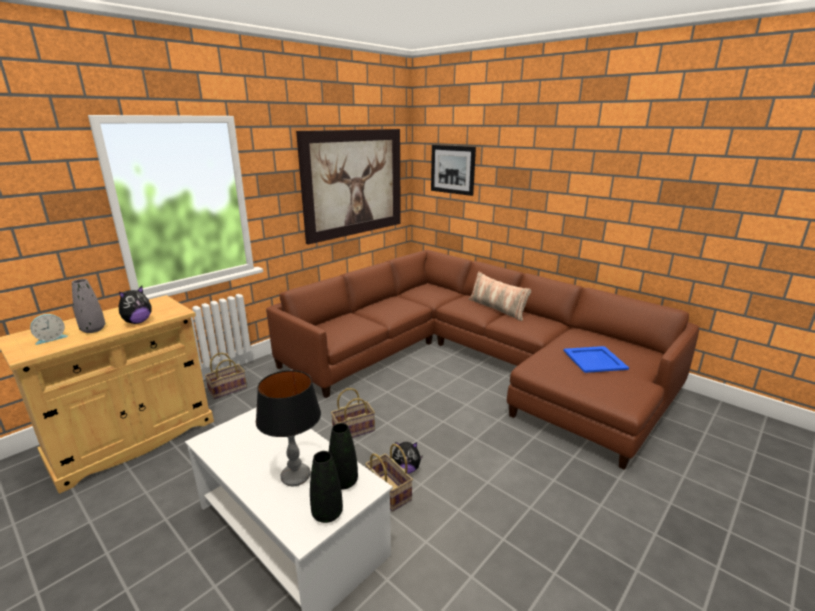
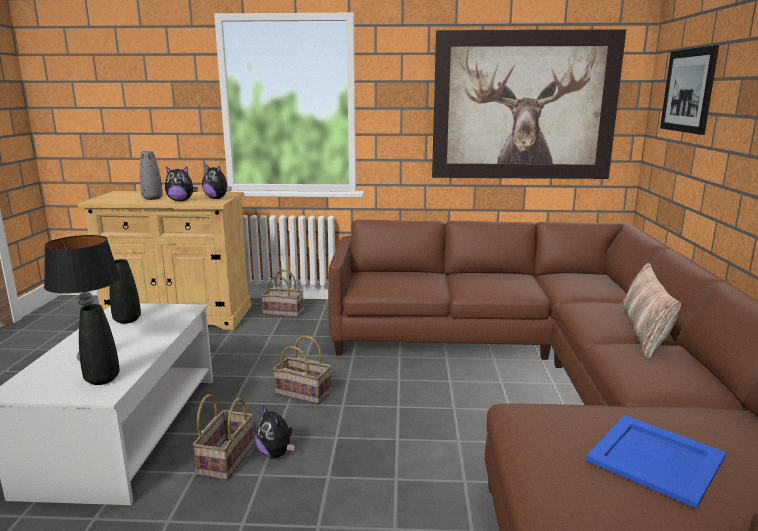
camera: 50 degrees right, 5 degrees down
alarm clock [30,314,68,345] -> none
black vase [310,451,343,523] -> black vase moved to [109,259,141,324]
none -> plush toy [202,164,232,199]

